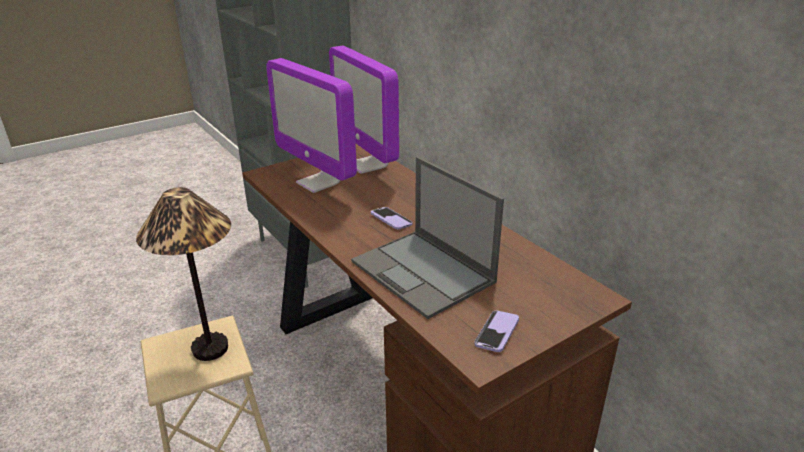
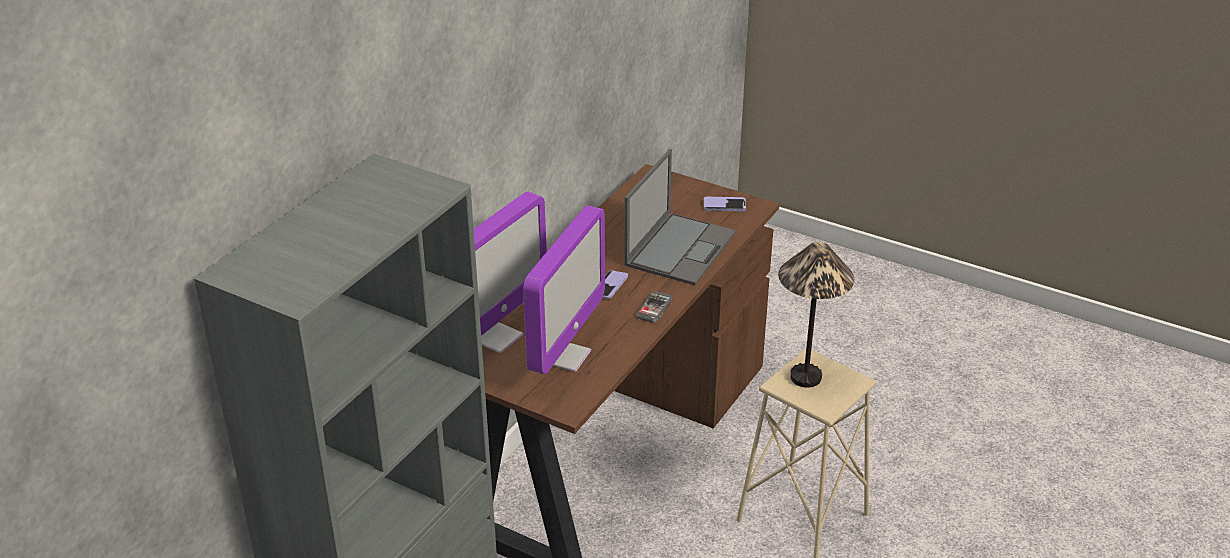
camera: 115 degrees left, 5 degrees up
none -> phone [636,291,672,323]

